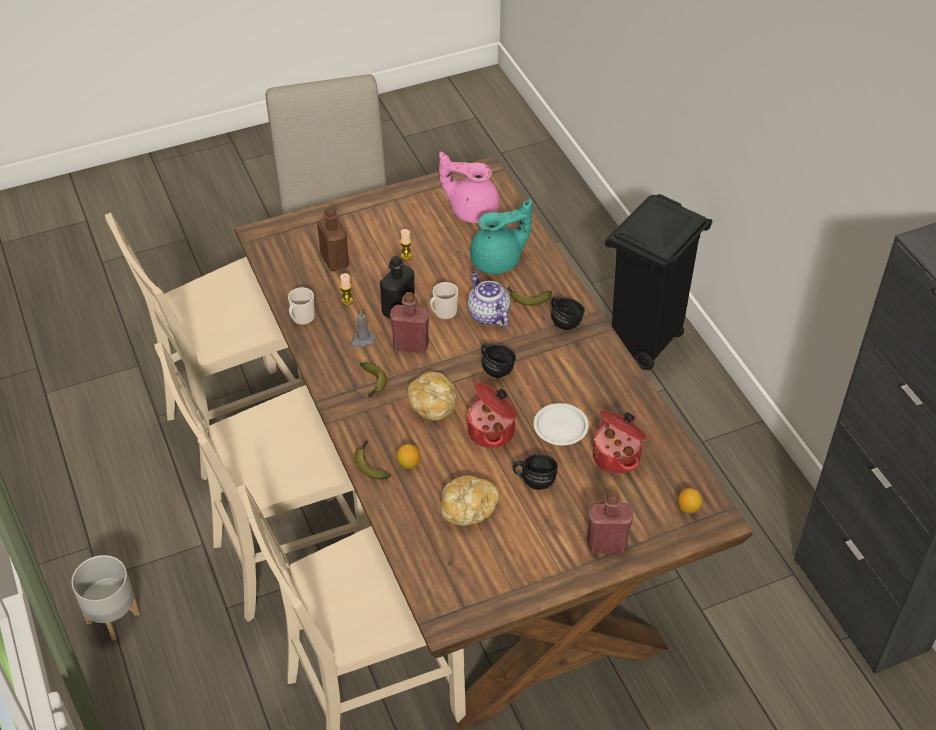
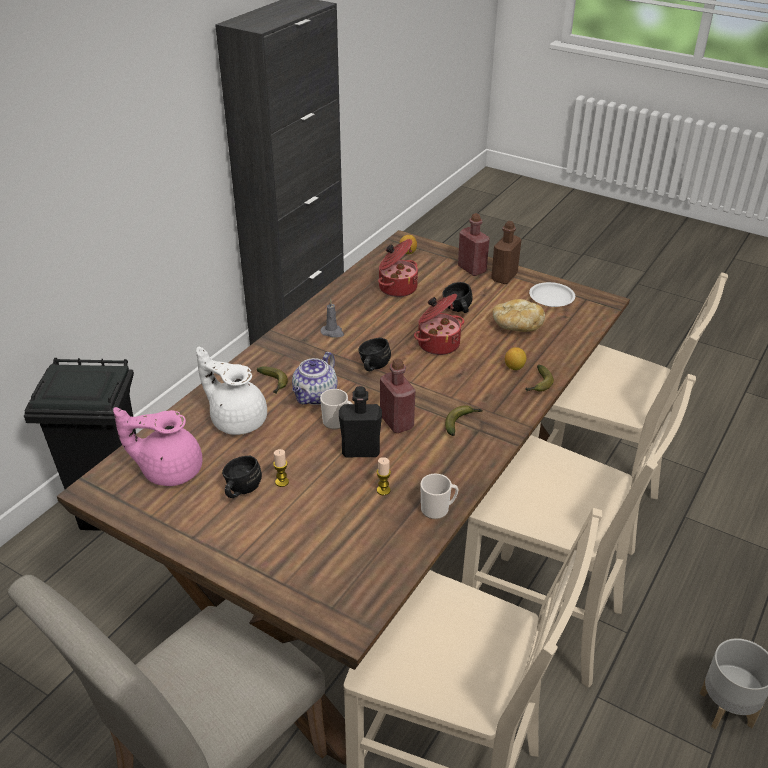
camera: 125 degrees left, 10 degrees down
brown bottle [317,207,349,271] -> brown bottle moved to [491,221,521,284]
grey candle [350,310,375,348] -> grey candle moved to [321,299,344,338]
bread [407,372,456,421] -> none
pink teapot [439,152,500,223] -> pink teapot turned 105 degrees clockwise [113,407,202,486]
turquoise teapot [470,199,532,274] -> white teapot [196,347,267,435]
white plate [534,403,589,445] -> white plate moved to [529,282,575,307]
black mug [551,296,585,330] -> black mug moved to [222,456,262,498]

